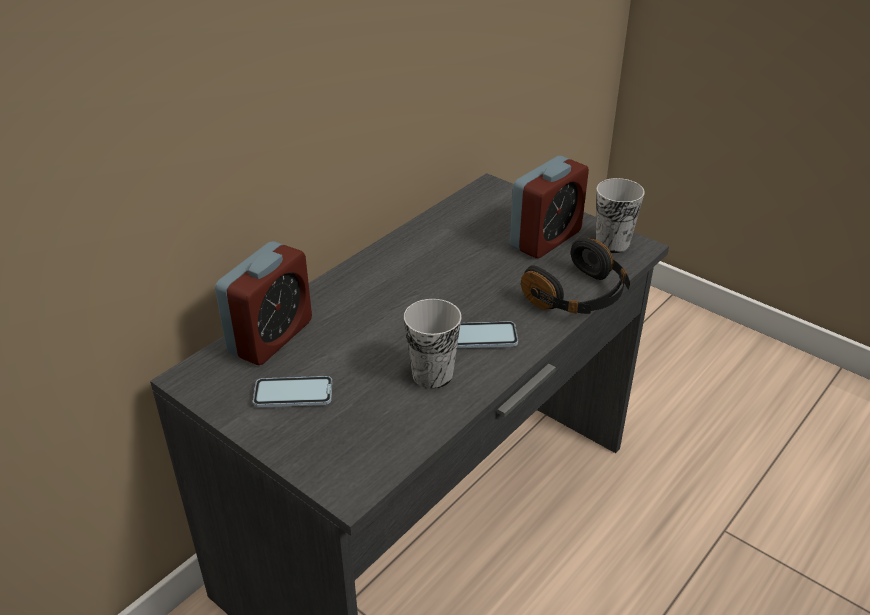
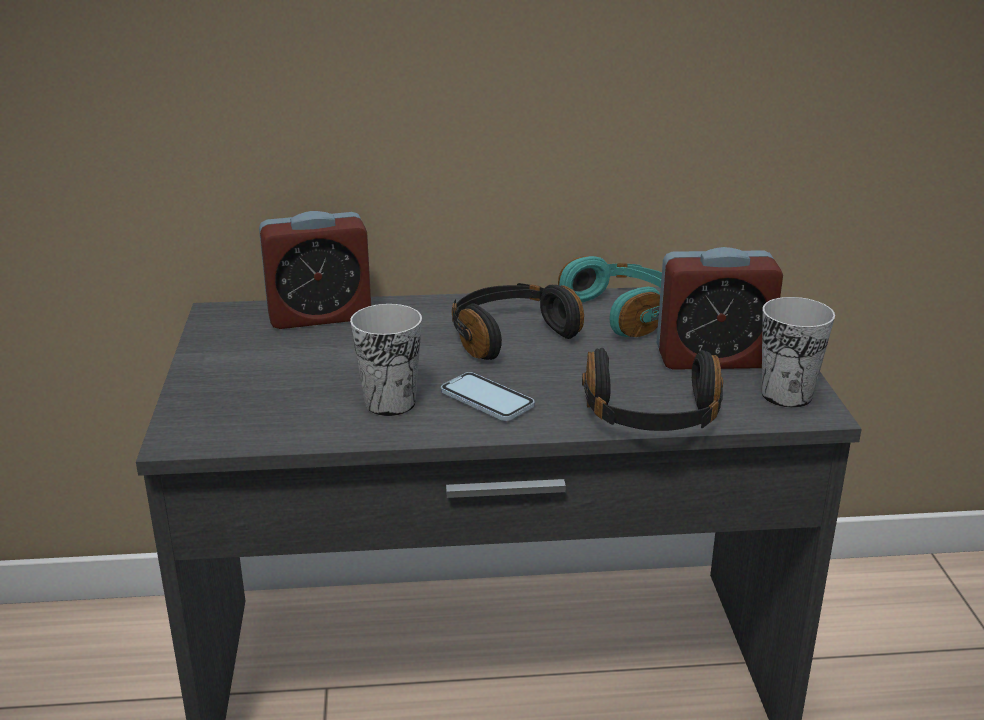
camera: 45 degrees right, 10 degrees down
phone [253,376,332,407] -> none
none -> black headphones [452,283,584,360]
none -> turquoise headphones [558,256,662,337]

